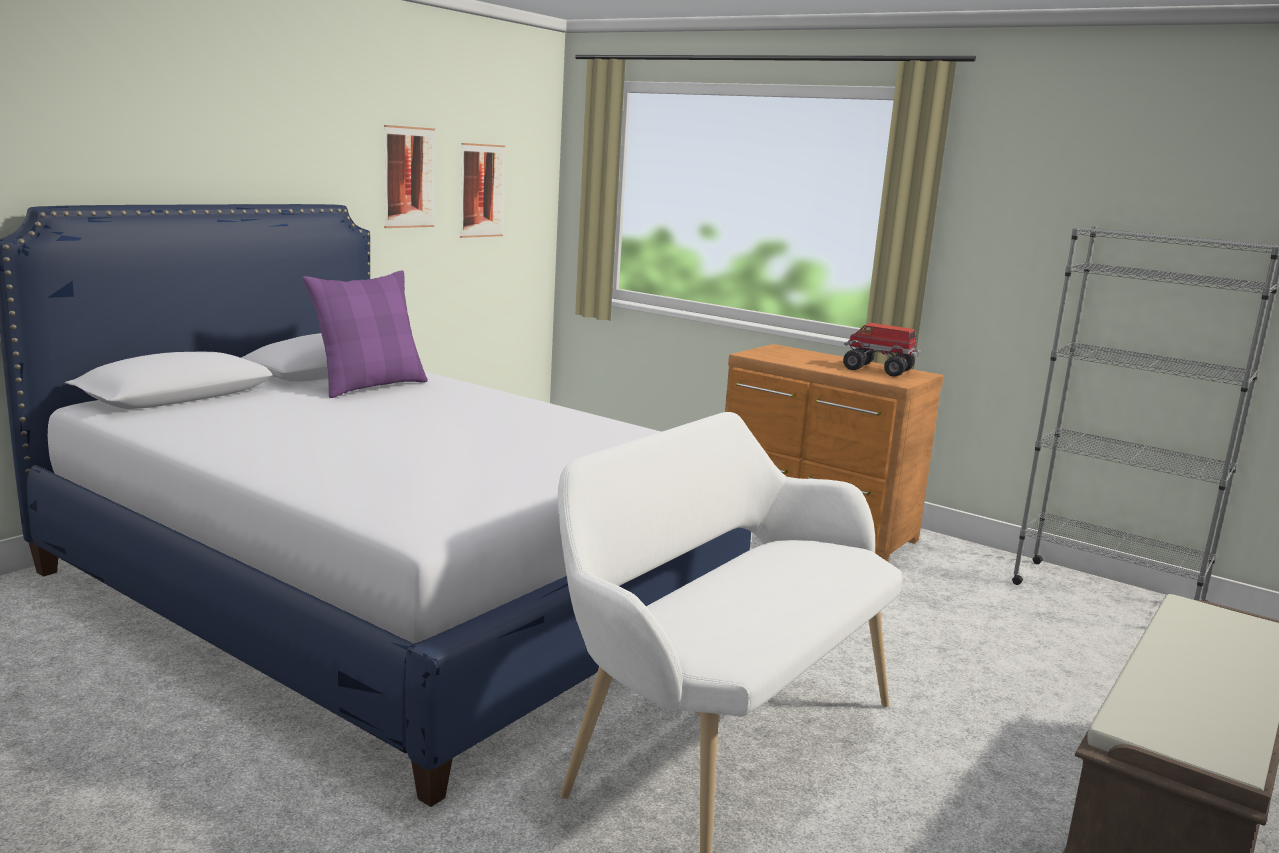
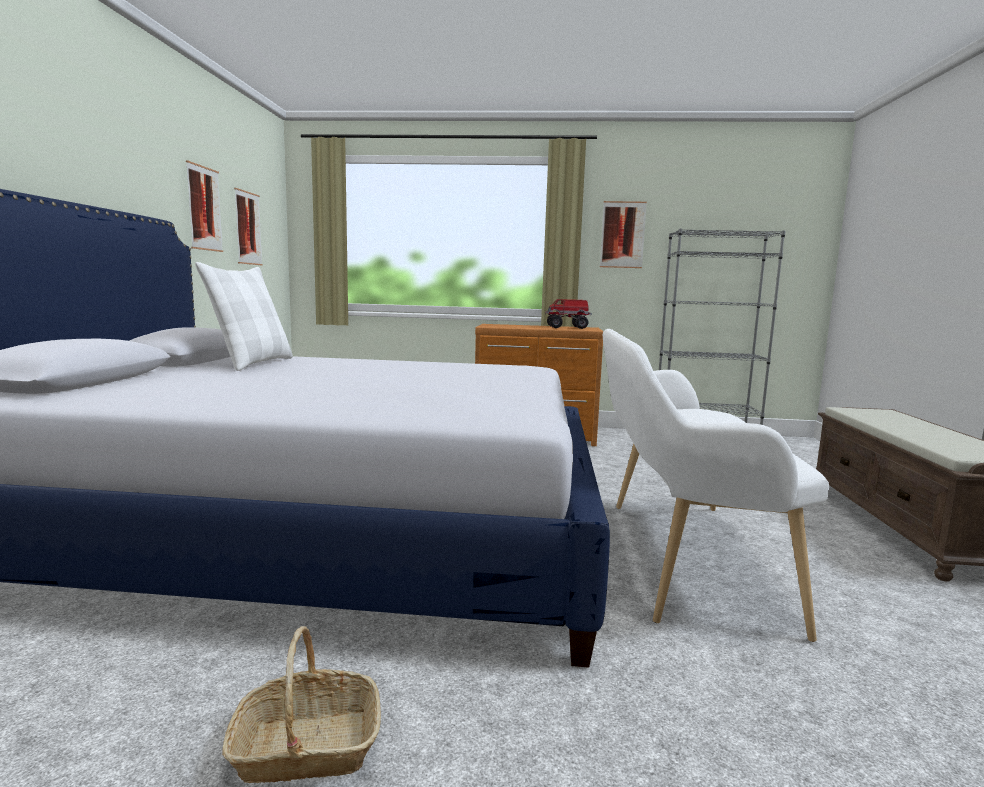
camera: 30 degrees left, 5 degrees down
purple pillow [302,270,428,398] -> white pillow [195,262,293,371]
none -> basket [222,626,381,783]
none -> picture [600,201,647,268]

